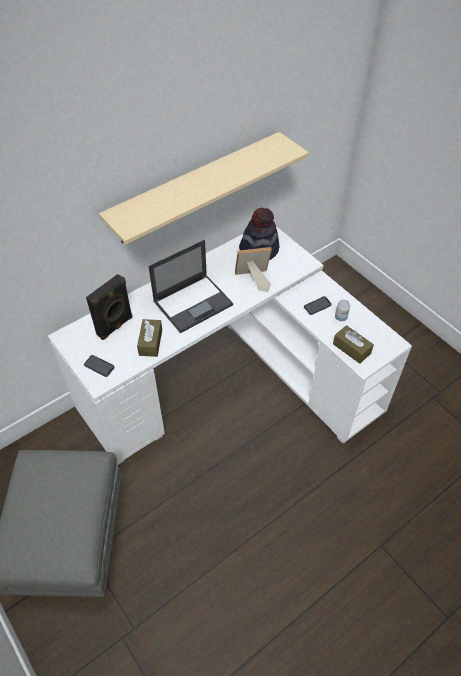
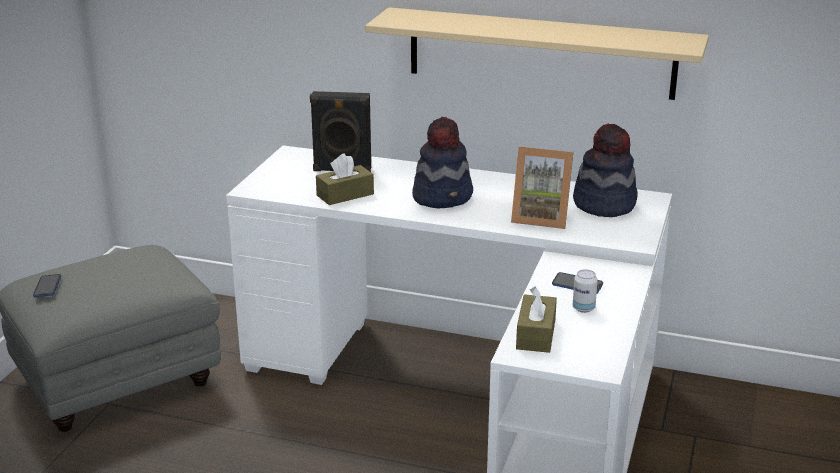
camera: 55 degrees right, 25 degrees down
phone [84,355,115,377] -> phone moved to [33,274,61,297]
laptop [149,240,233,333] -> hat [412,117,473,208]
picture frame [235,247,272,292] -> picture frame turned 150 degrees clockwise [511,147,574,229]

